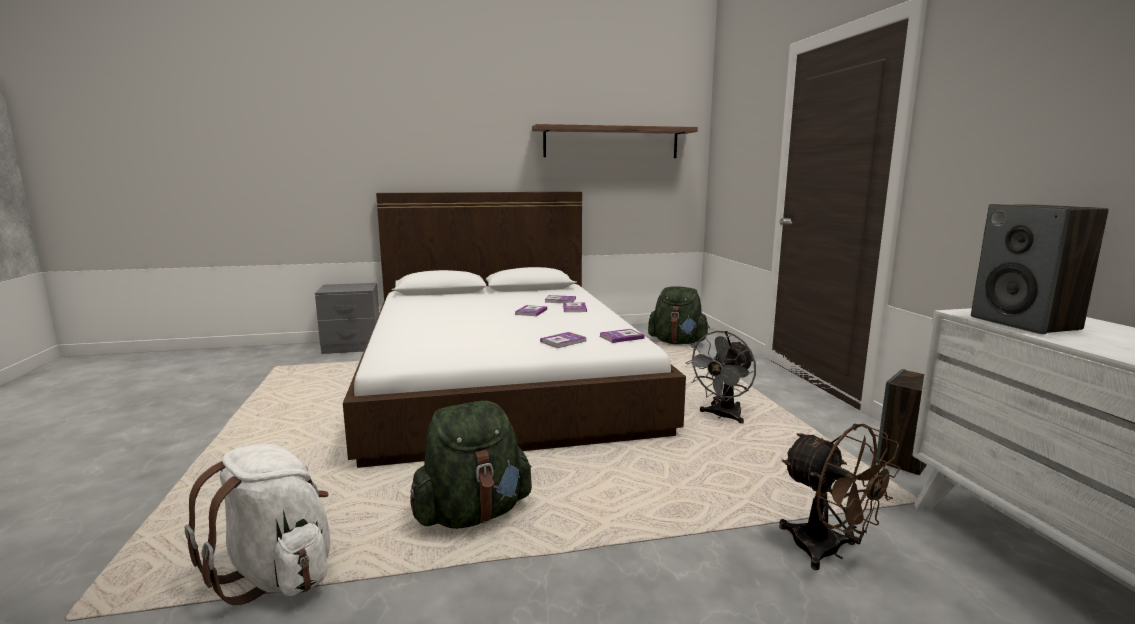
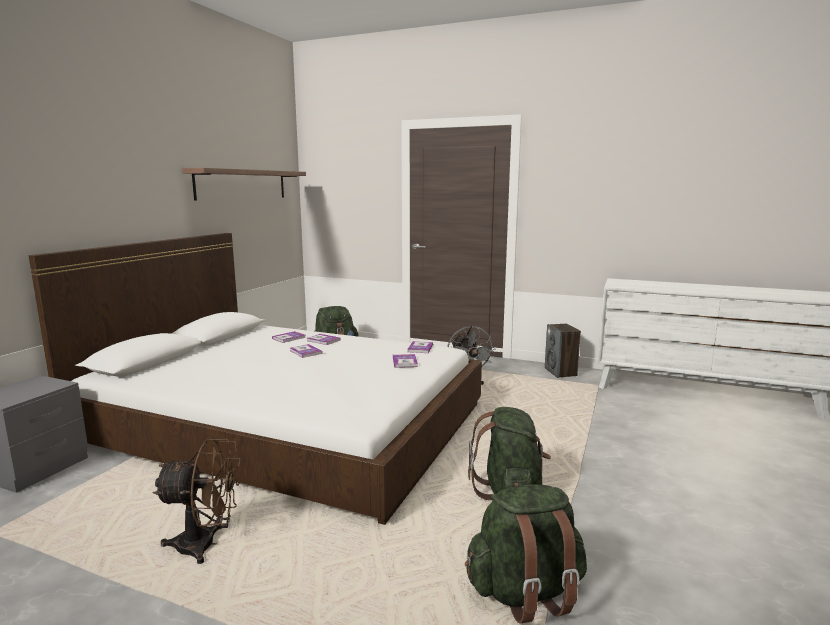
camera: 55 degrees left, 0 degrees up
white backpack [185,444,330,605] -> green backpack [465,484,587,623]
brown fan [779,424,901,570] -> brown fan moved to [153,438,241,564]
speaker [971,204,1109,334] -> none

